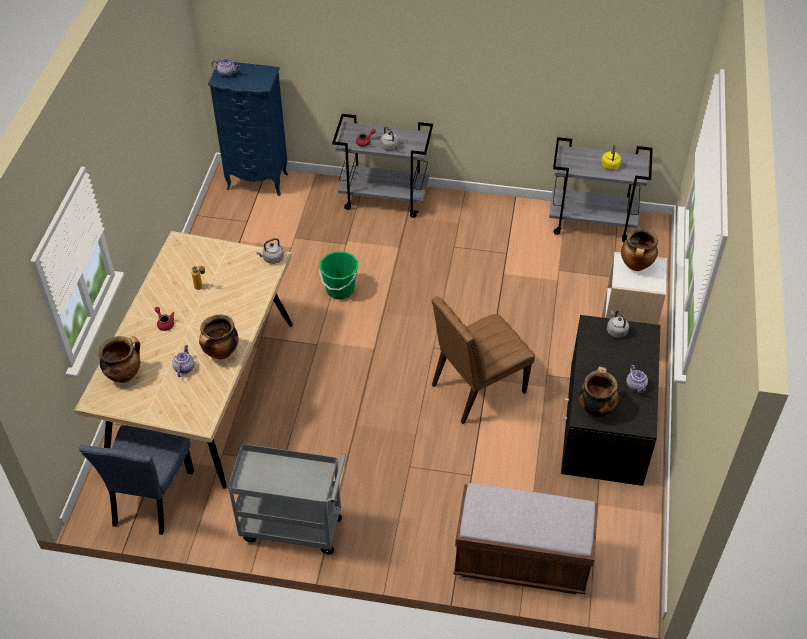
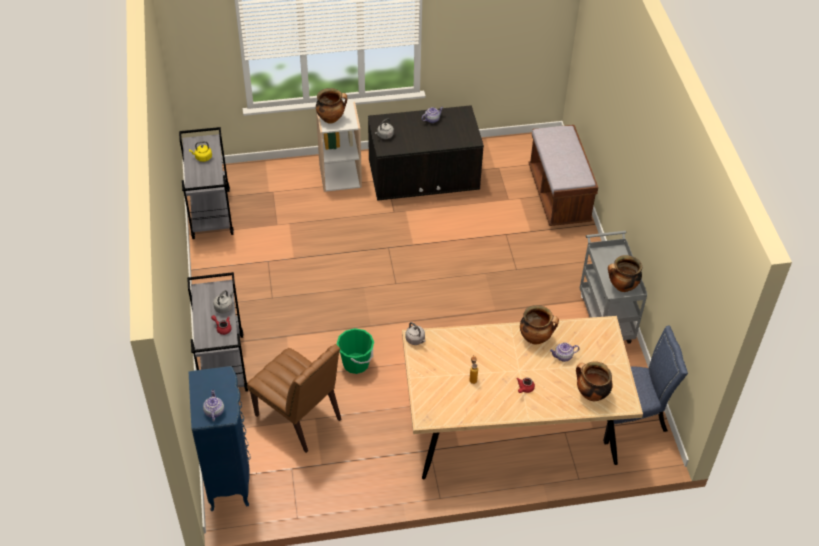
camera: 110 degrees left, 0 degrees up
brown chair [431,296,535,424] -> brown chair moved to [247,344,341,453]
cooking pot [579,366,618,417] -> cooking pot moved to [608,255,642,292]

